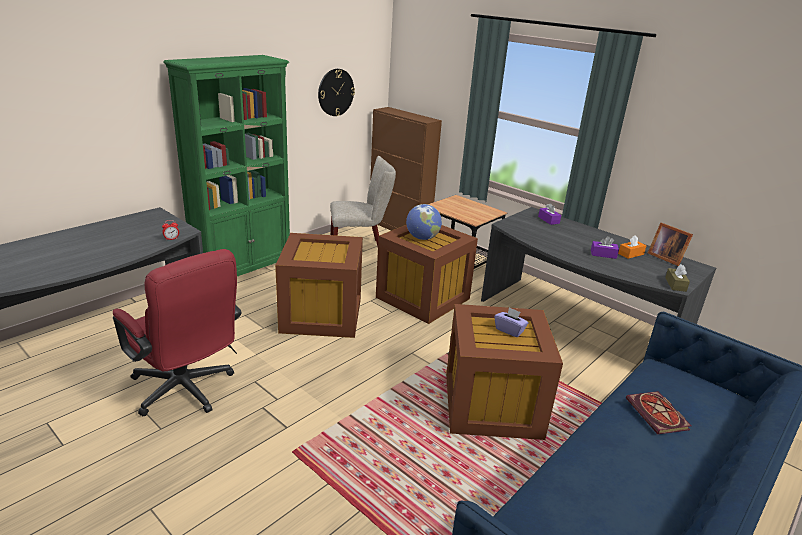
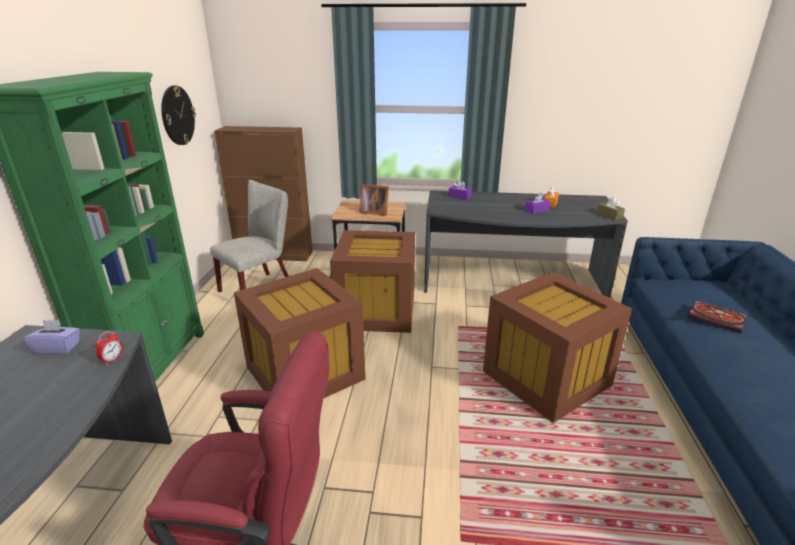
camera: 35 degrees left, 0 degrees up
globe [406,204,442,240] -> none
purple tissue box [494,307,528,337] -> purple tissue box moved to [24,320,80,355]
picture frame [648,223,693,266] -> picture frame moved to [359,184,389,216]

